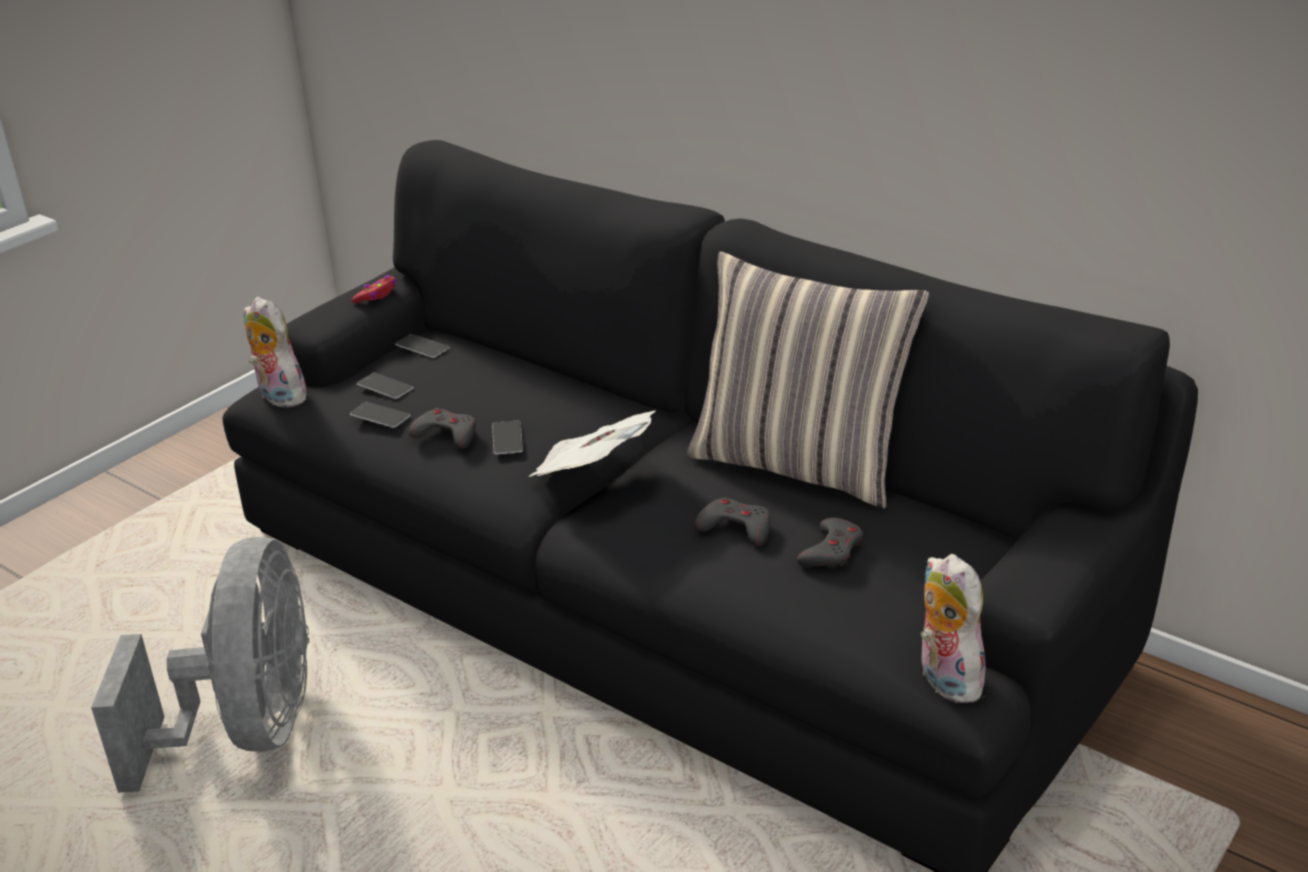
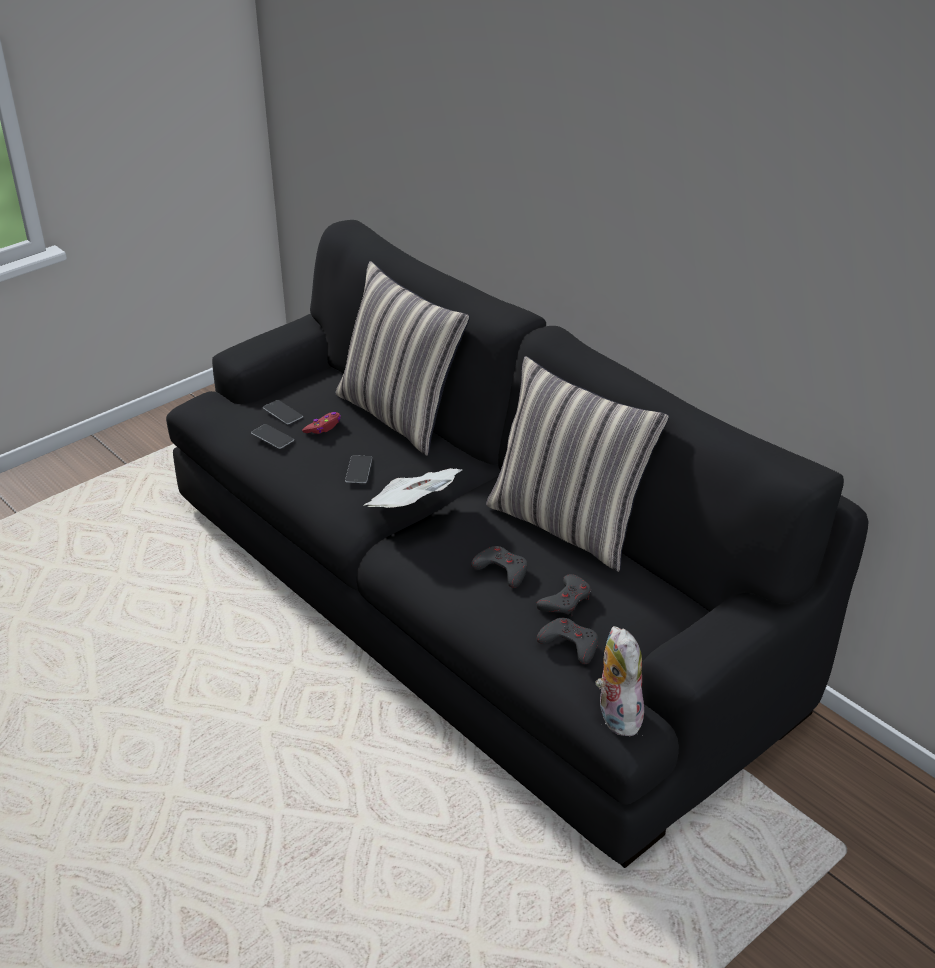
camera: 10 degrees right, 5 degrees up
grey fan [91,537,309,793] -> none
plush toy [244,297,307,407] -> none
red game controller [351,275,396,303] -> red game controller moved to [302,412,341,434]
phone [395,334,450,358] -> none
grey game controller [409,408,476,449] -> grey game controller moved to [537,618,598,664]
none -> pillow [336,261,470,456]

